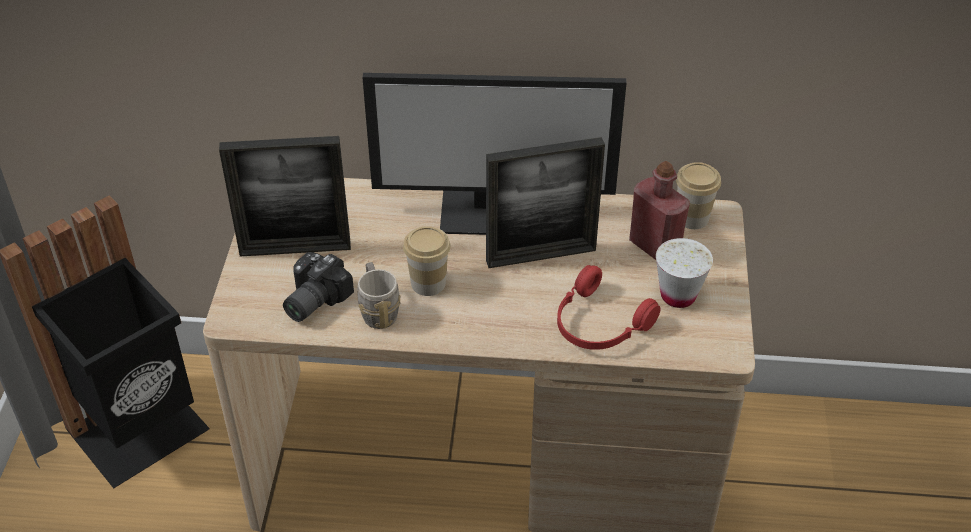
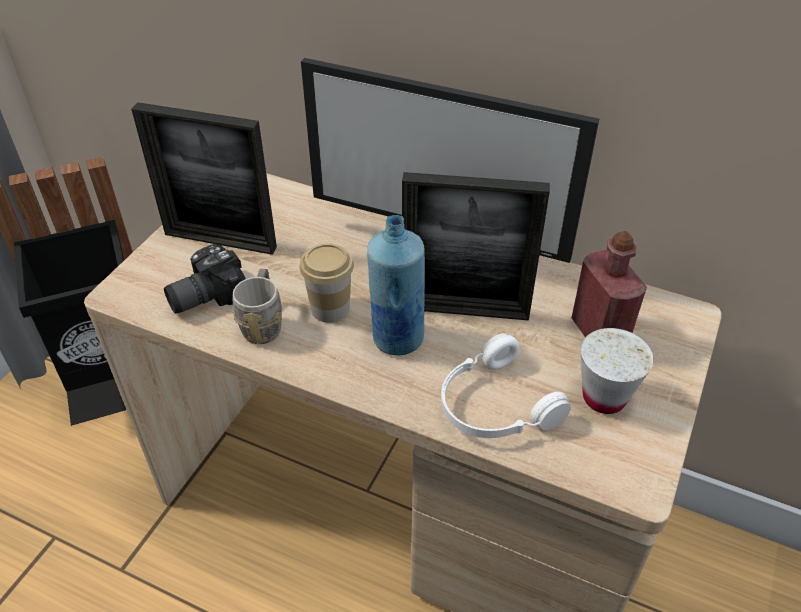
camera: 20 degrees right, 0 degrees up
red headphones [557,265,661,350] -> white headphones [441,333,571,438]
cup [676,162,721,229] -> none
none -> blue bottle [367,215,425,356]

